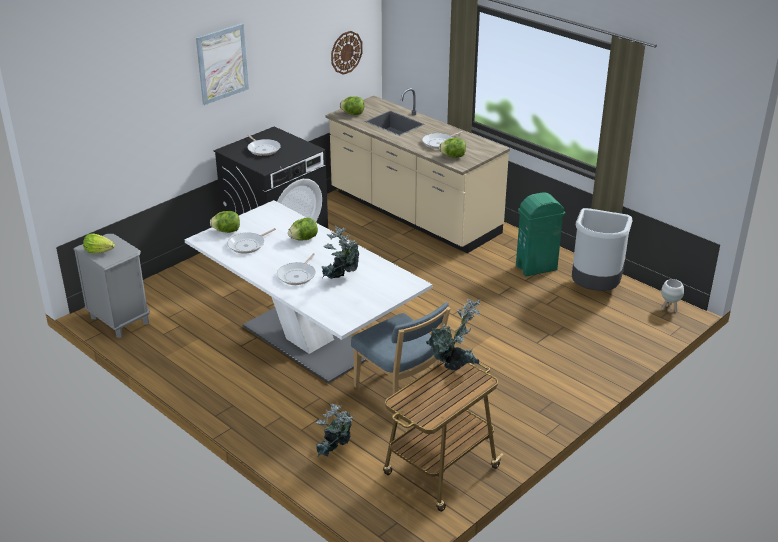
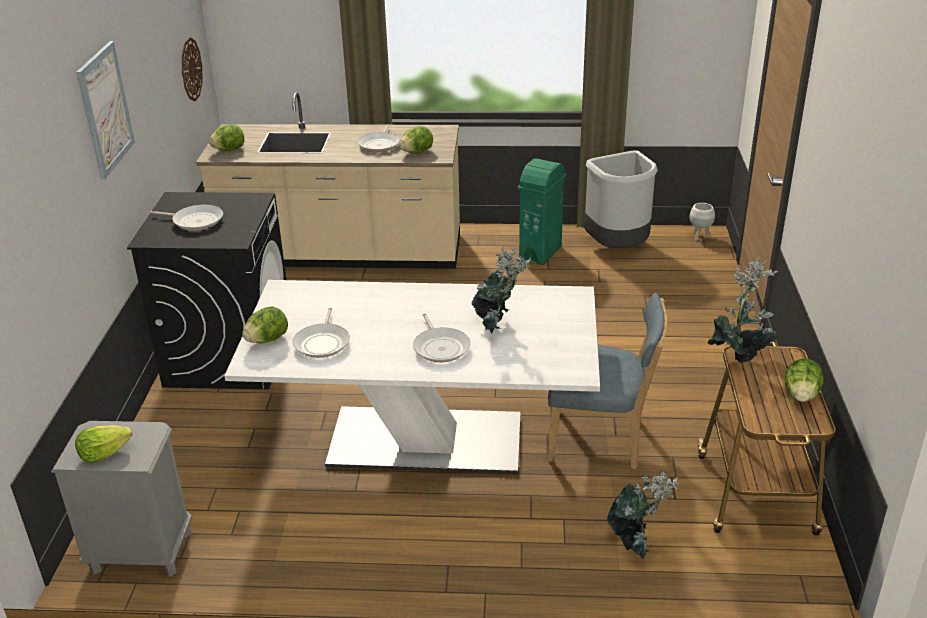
camera: 40 degrees left, 0 degrees up
lettuce [288,218,318,241] -> lettuce moved to [785,359,824,402]

